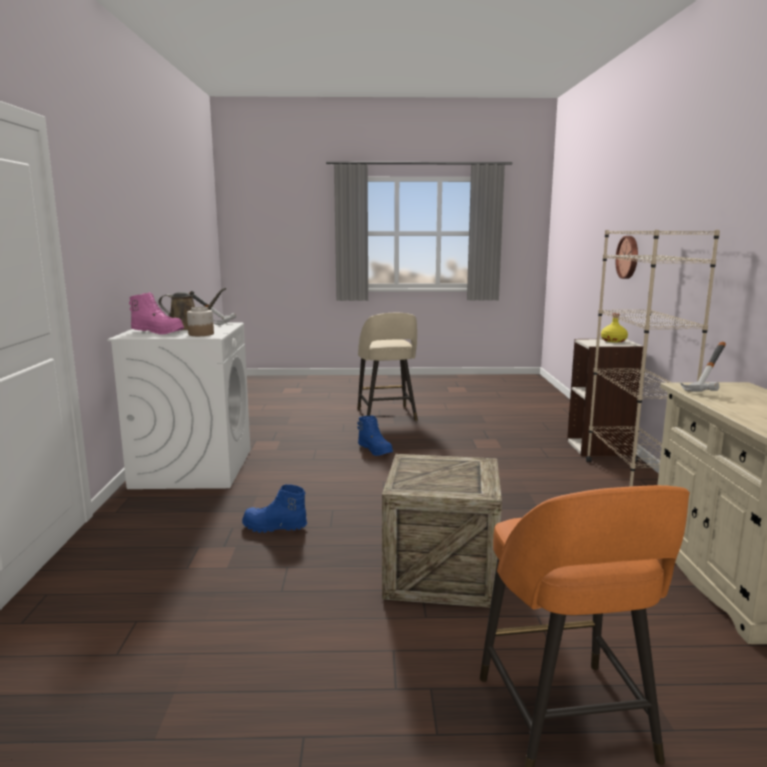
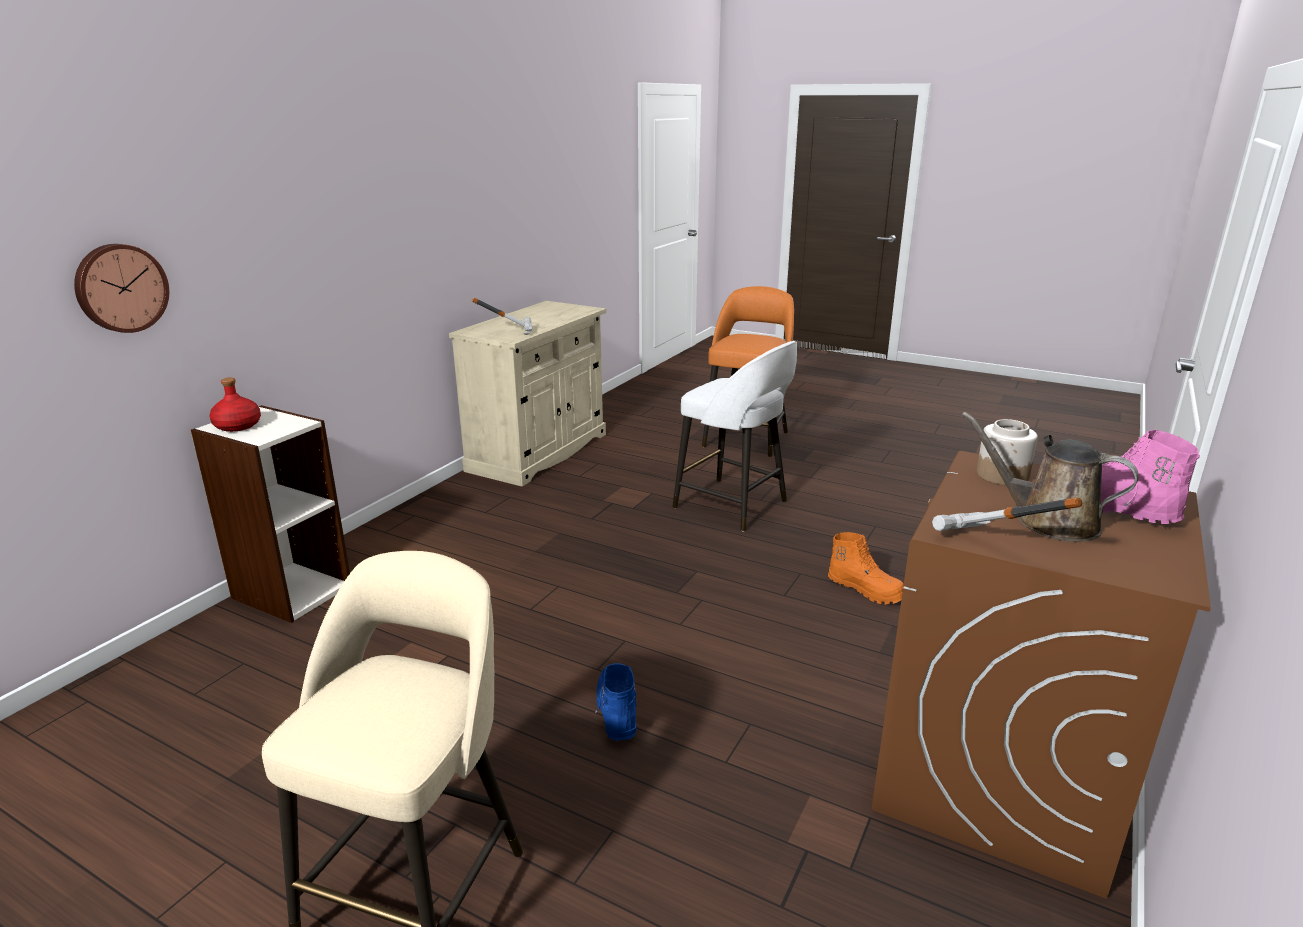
camera: 150 degrees left, 10 degrees up
white washing machine [107,322,251,489] -> brown washing machine [872,451,1211,899]
blue boot [242,484,307,533] -> orange boot [828,532,904,604]
crate [382,454,502,608] -> white stool [672,341,797,532]
beige bookcase [586,230,720,487] -> none
yellow bottle [601,313,628,343] -> red bottle [210,377,261,432]

